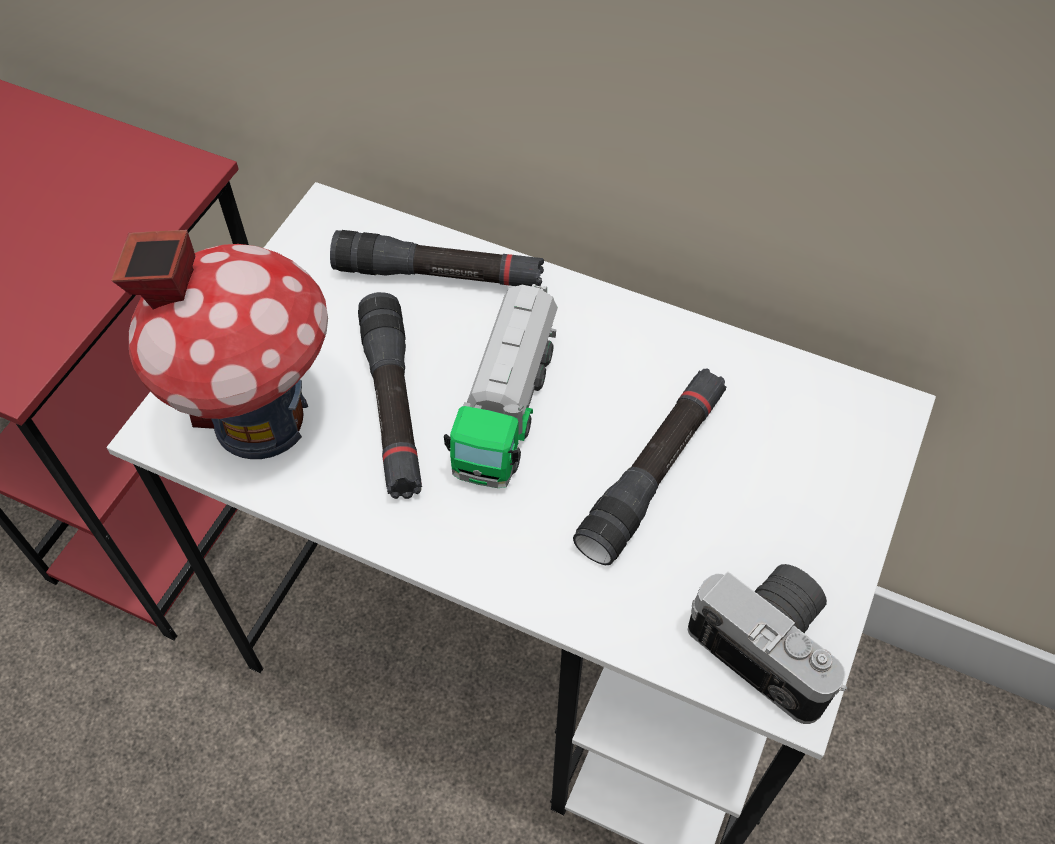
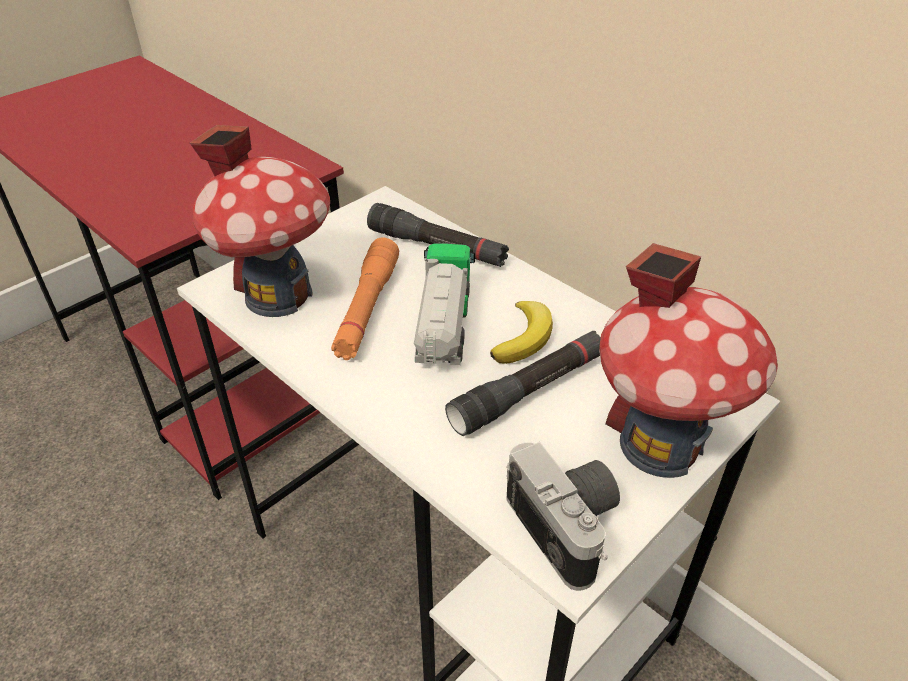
camera: 20 degrees right, 15 degrees down
black flashlight [358,292,422,499] -> orange flashlight [331,237,399,360]
toy truck [444,284,558,488] -> toy truck turned 150 degrees clockwise [414,244,475,365]
none -> banana [490,301,553,364]
none -> toy house [599,243,778,478]

